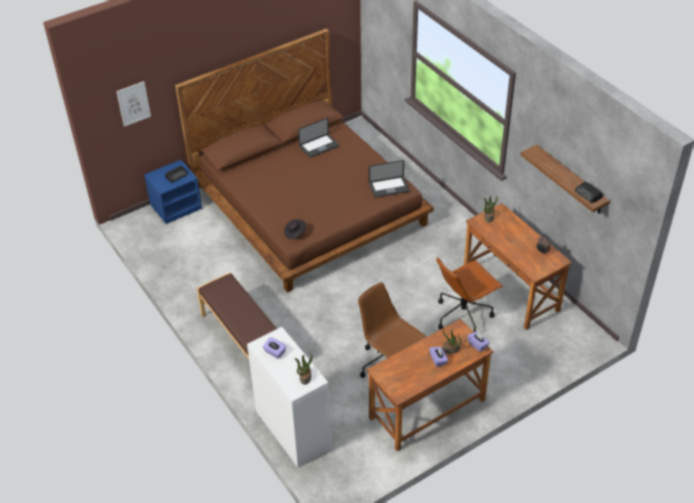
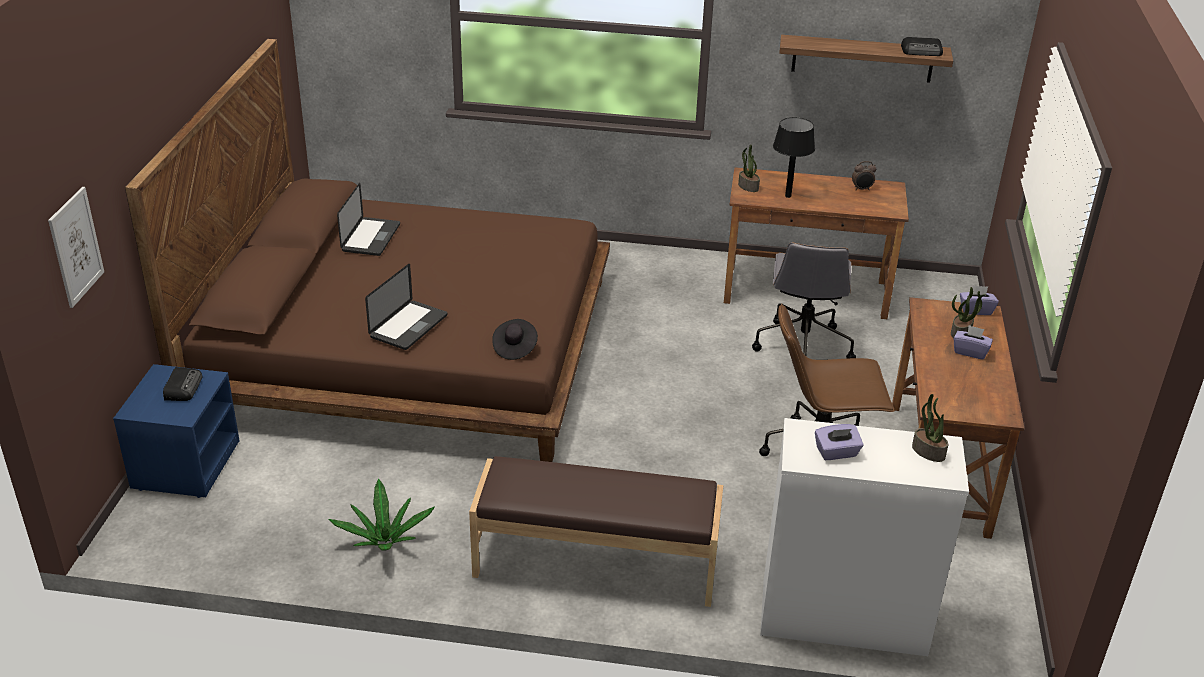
camera: 50 degrees left, 10 degrees down
laptop [369,160,409,198] -> laptop moved to [365,264,447,350]
brown office chair [436,258,503,332] -> grey office chair [752,242,856,359]
none -> potted plant [328,478,435,550]
none -> black table lamp [773,117,815,198]

